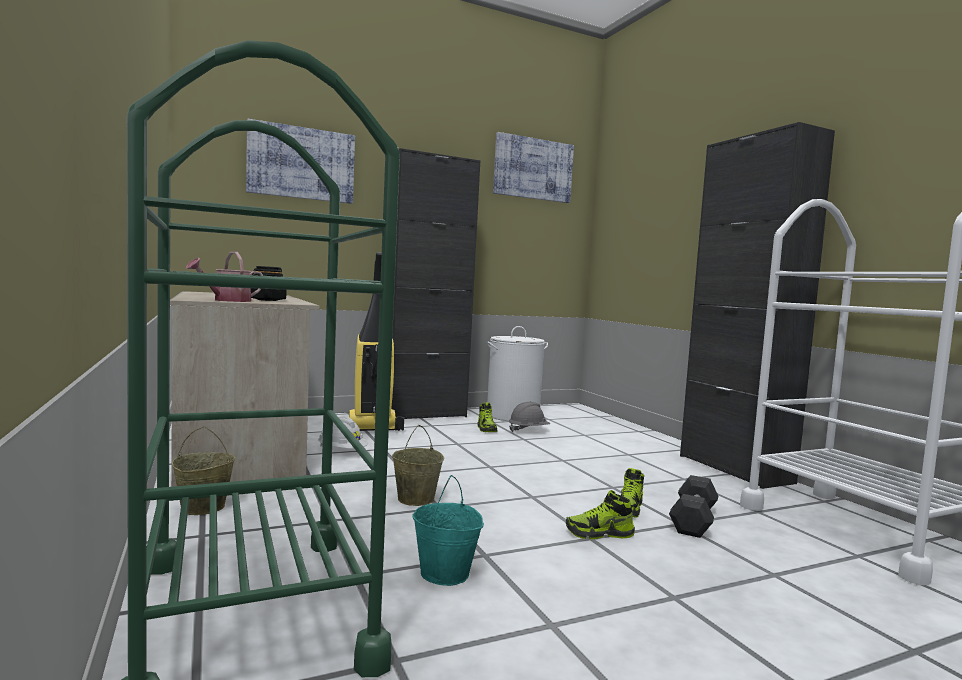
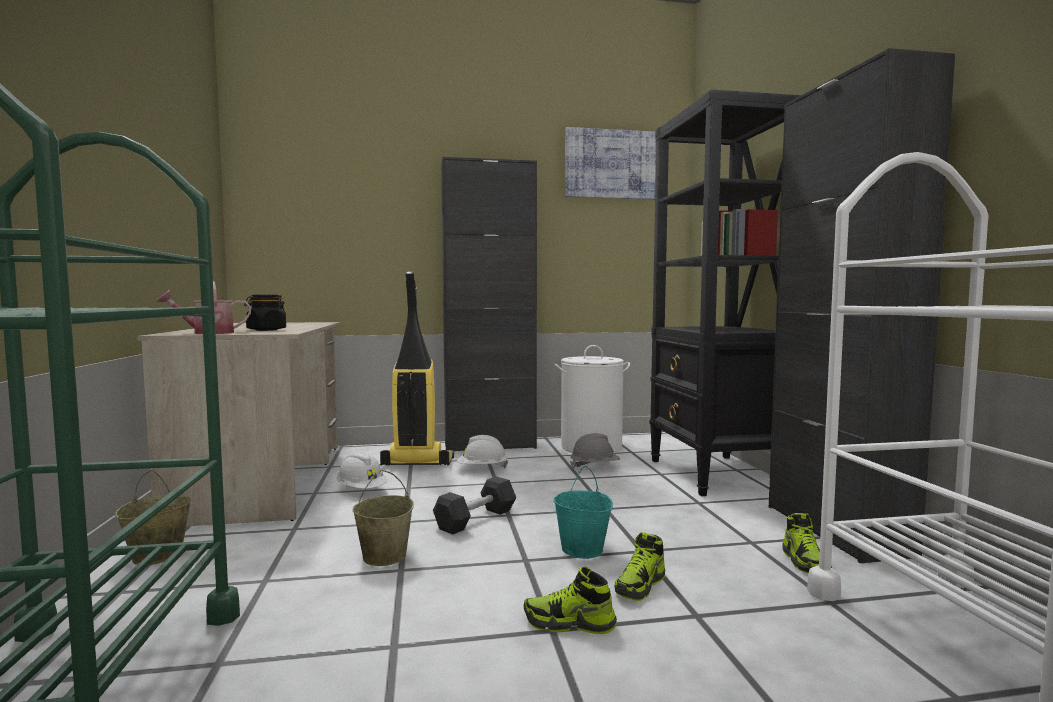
camera: 15 degrees right, 0 degrees up
picture [246,119,355,204] -> none
turquoise bucket [412,475,484,586] -> turquoise bucket moved to [553,466,613,559]
shoe [477,403,497,432] -> shoe moved to [782,513,832,573]
grey dumbbell [669,475,718,538] -> grey dumbbell moved to [433,477,516,534]
none -> white hard hat [457,435,508,468]
none -> black bookcase [650,89,801,496]

